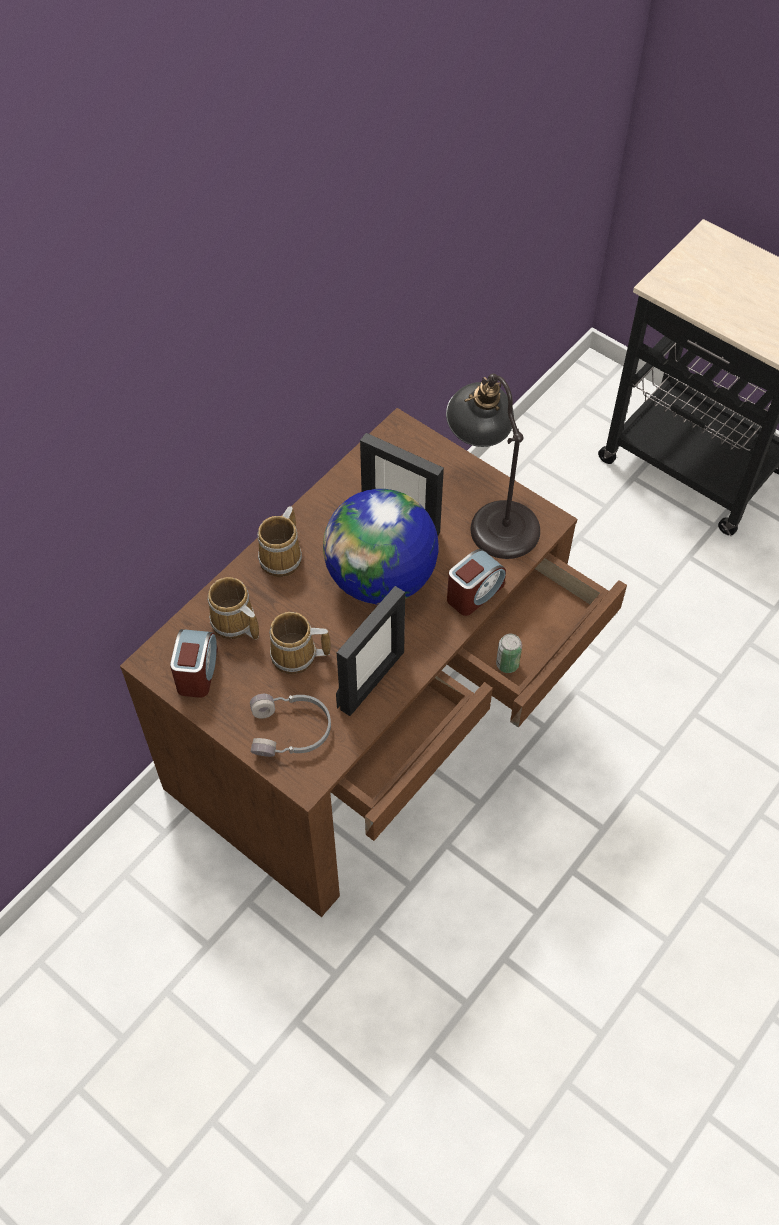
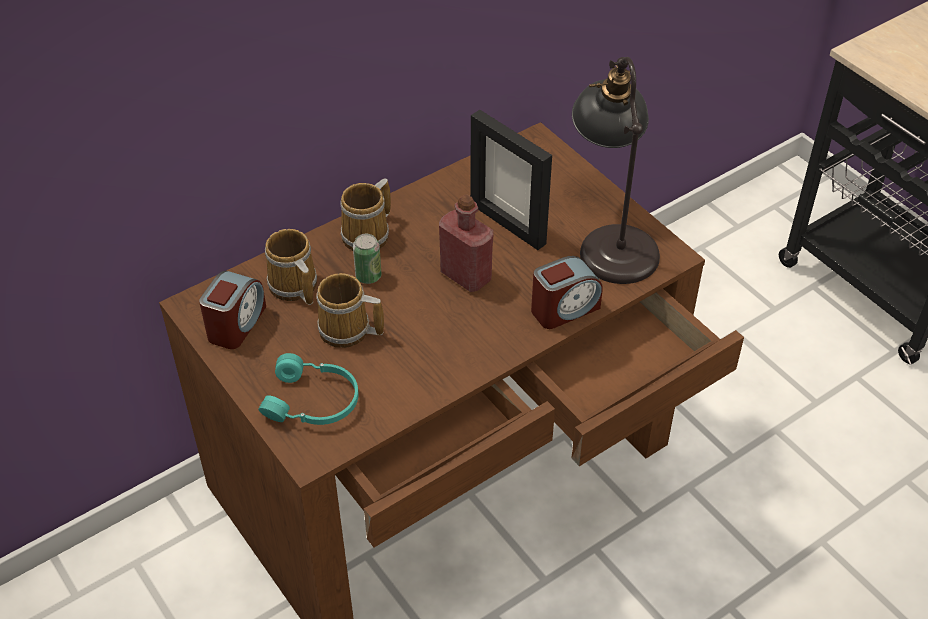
camera: 15 degrees right, 10 degrees down
grey headphones [250,694,331,757] -> turquoise headphones [258,353,359,425]
globe [323,489,439,604] -> red bottle [439,194,494,292]
picture frame [336,586,405,716] -> none
can [496,634,522,673] -> can moved to [353,234,381,284]

